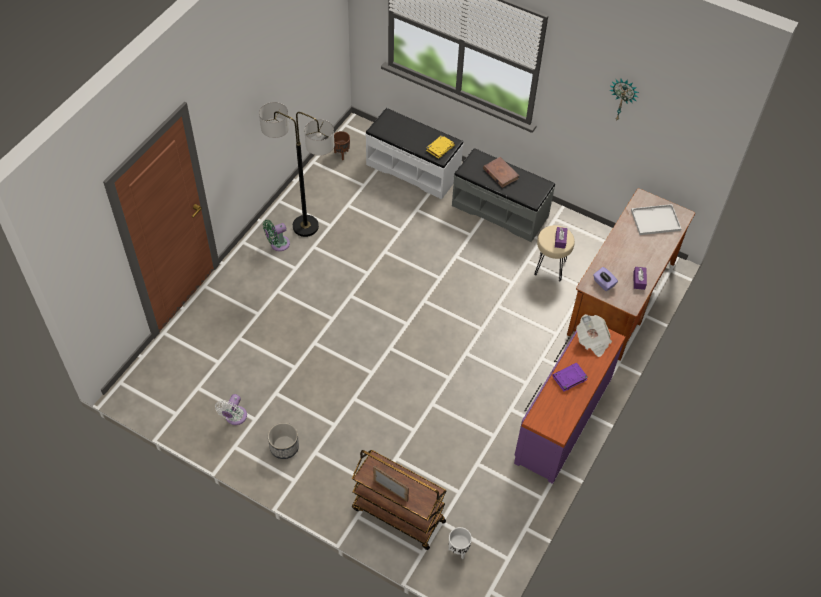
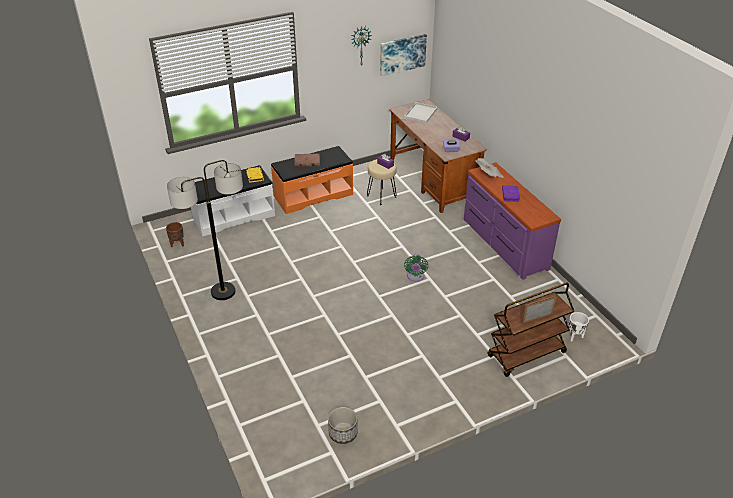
camera: 55 degrees left, 15 degrees down
white fan [215,394,247,425] -> none
green fan [263,220,290,251] -> green fan moved to [404,254,428,282]
planter [268,423,299,459] -> planter moved to [328,407,358,444]
grey bench [452,148,555,242] -> orange bench [271,146,353,214]
none -> picture [380,34,427,76]

